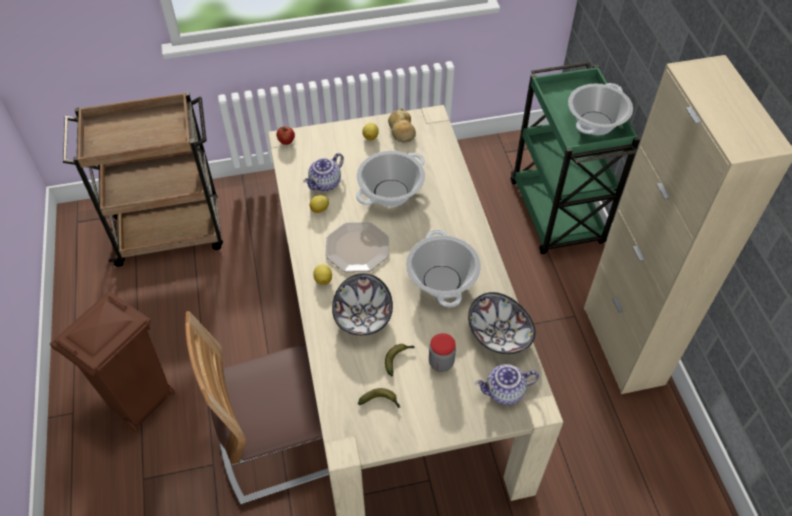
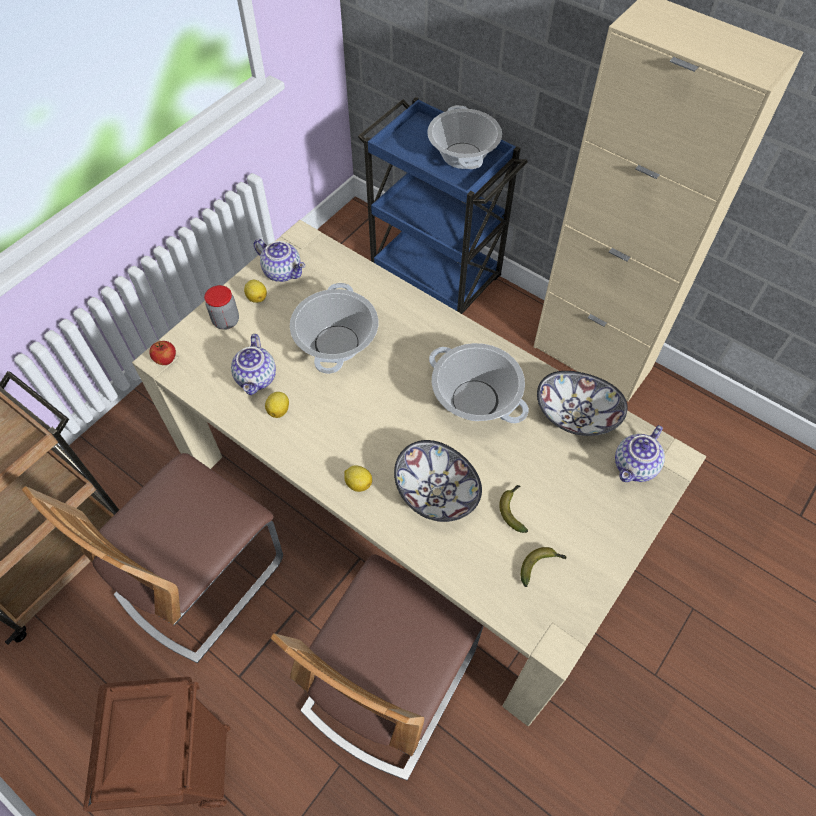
camera: 40 degrees left, 5 degrees up
plate [326,222,389,272] -> none
bread [388,109,416,142] -> teapot [254,239,305,282]
jar [429,333,456,372] -> jar moved to [204,285,239,330]
green cart [511,62,640,254] -> blue cart [358,97,528,314]
none -> chair [22,453,283,663]

